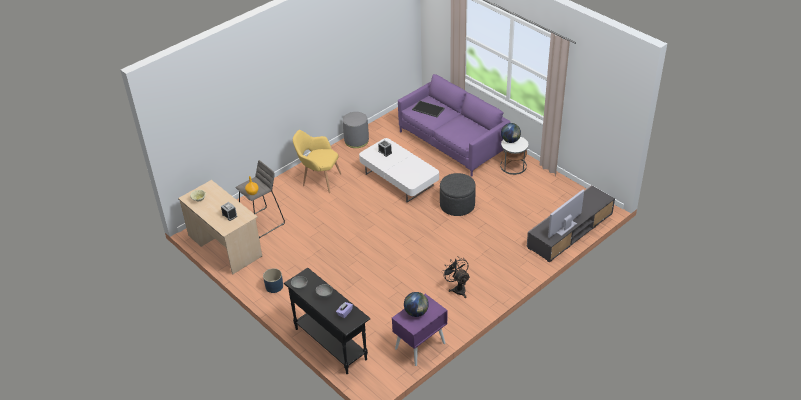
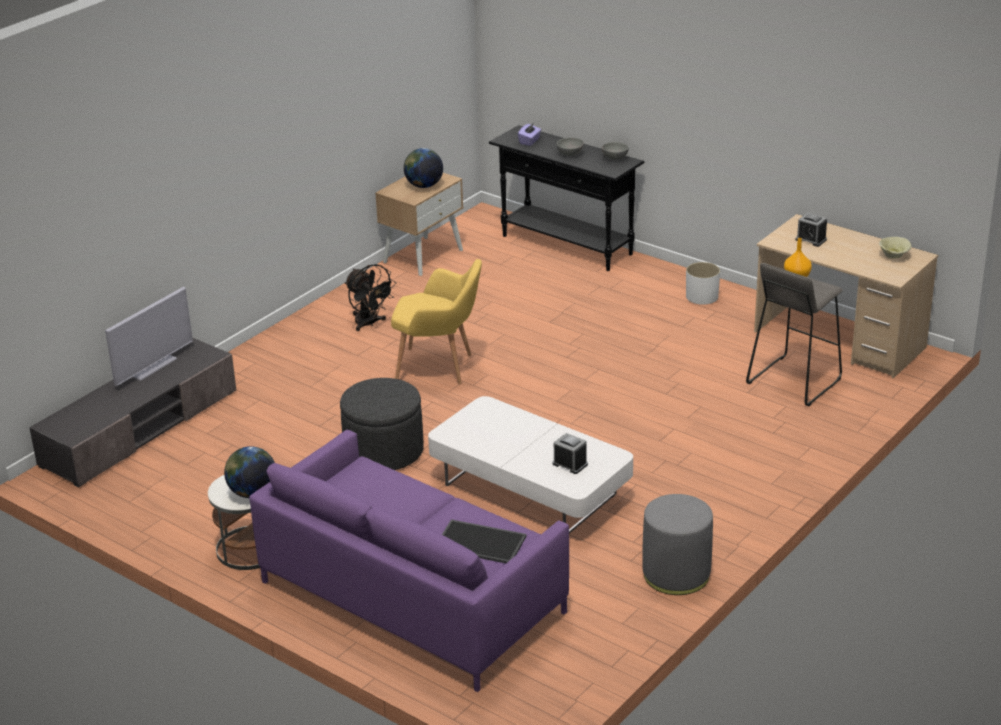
camera: 170 degrees right, 10 degrees down
blue planter [263,268,283,293] -> white planter [686,262,720,305]
yellow armchair [293,130,341,193] -> yellow armchair moved to [391,259,482,385]
purple nightstand [392,294,448,366] -> beige nightstand [375,173,463,276]

